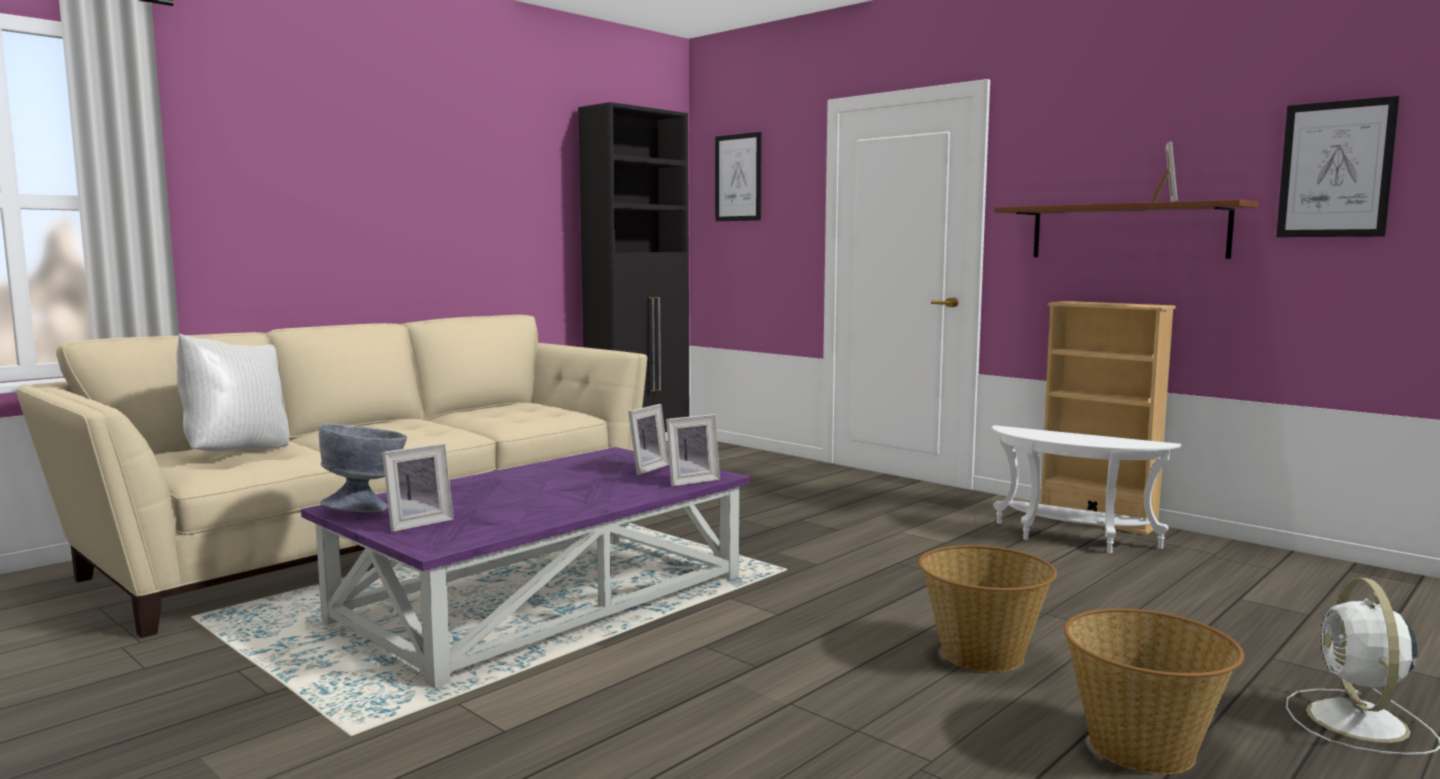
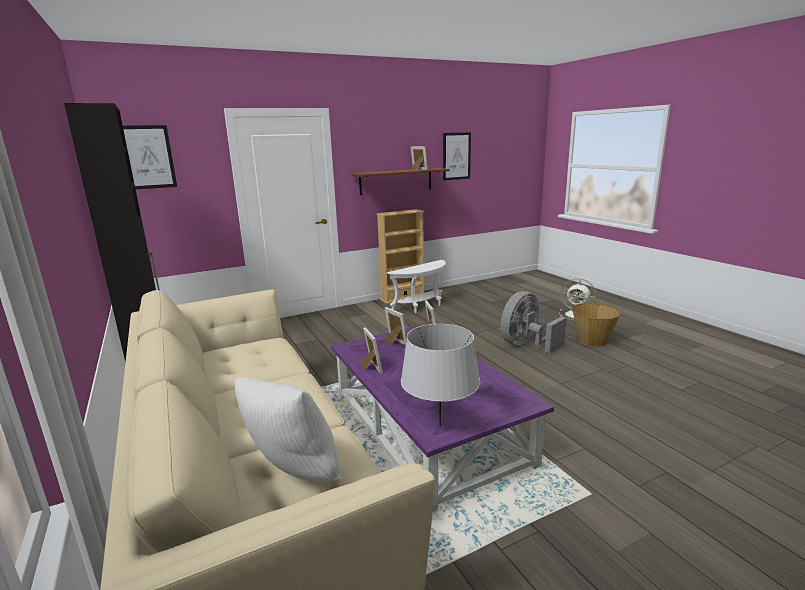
camera: 70 degrees left, 10 degrees up
grey bowl [319,423,407,512] -> grey table lamp [401,324,480,426]
picture frame [382,443,454,532] -> picture frame moved to [362,327,383,374]
basket [918,545,1057,672] -> grey fan [501,291,567,353]

